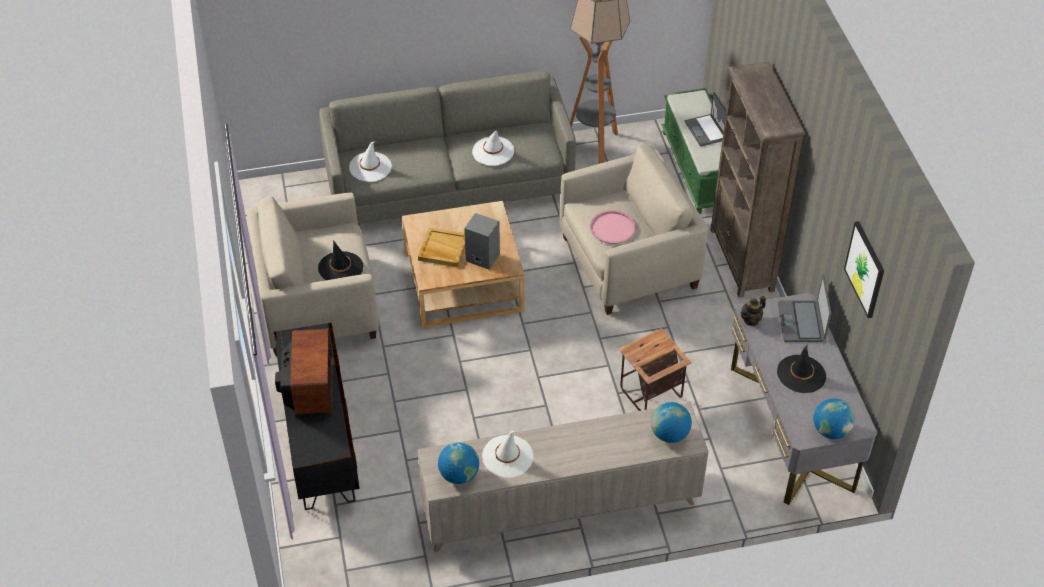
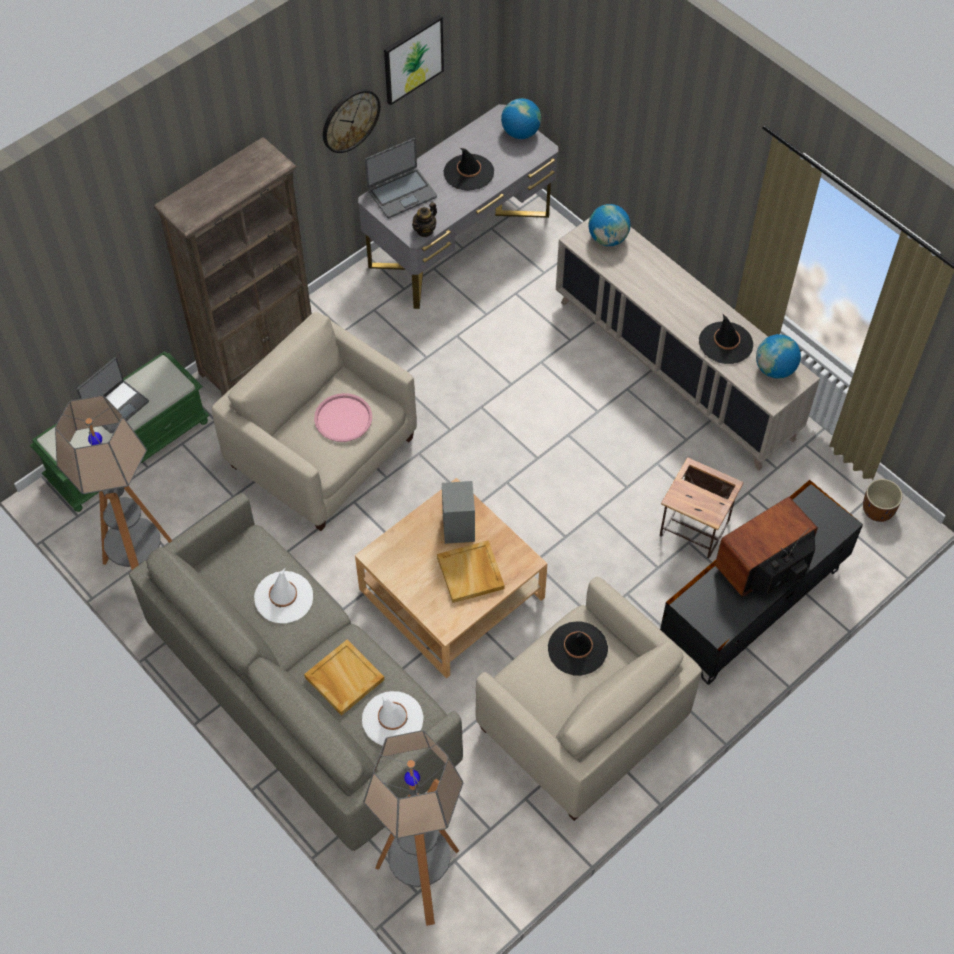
camera: 120 degrees left, 10 degrees up
white hat [482,430,534,478] -> black hat [699,314,753,364]
side table [619,328,692,411] -> side table moved to [660,457,744,559]
teapot [740,296,766,326] -> teapot turned 105 degrees clockwise [412,202,437,237]
none -> beige tray [304,640,384,715]
none -> wall clock [323,89,380,153]
none -> floor lamp [363,730,463,926]
none -> brown planter [863,479,903,522]

